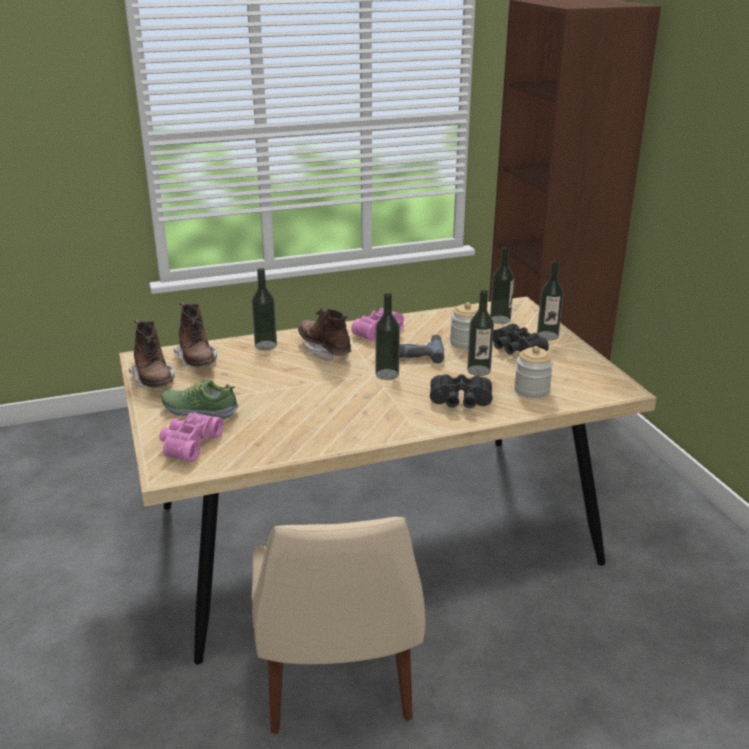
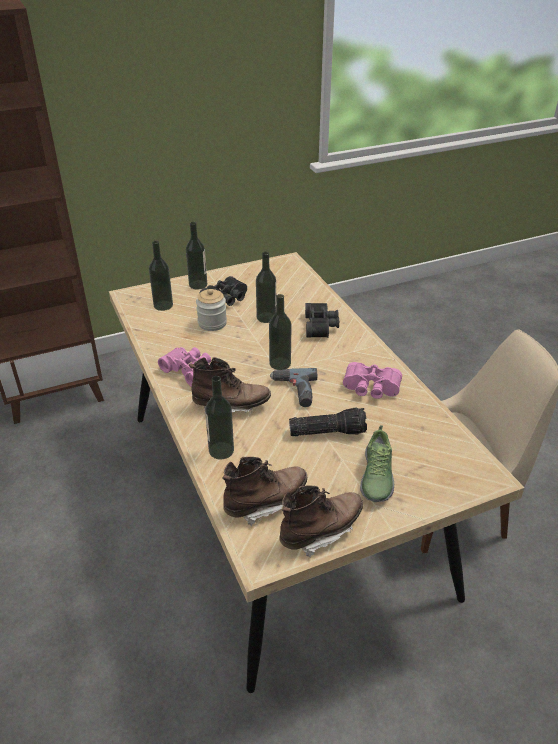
camera: 95 degrees left, 10 degrees up
pink binoculars [159,413,224,462] -> pink binoculars moved to [343,362,402,399]
brown boot [298,308,352,361] -> brown boot turned 135 degrees counterclockwise [189,357,271,413]
power drill [399,335,444,363] -> power drill moved to [270,368,317,407]
jar [514,346,553,398] -> none
none -> flashlight [289,407,367,437]

